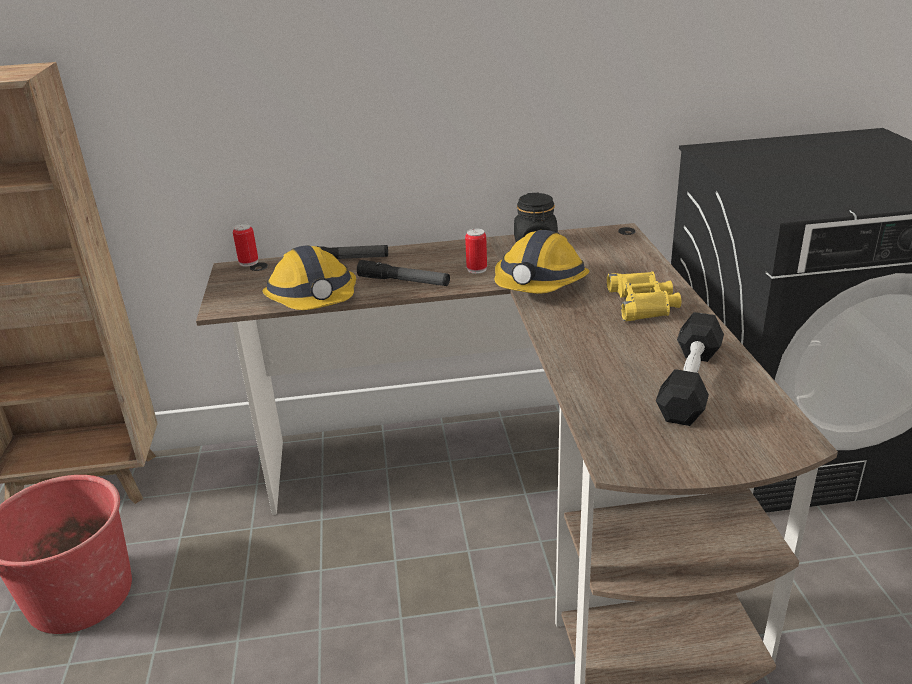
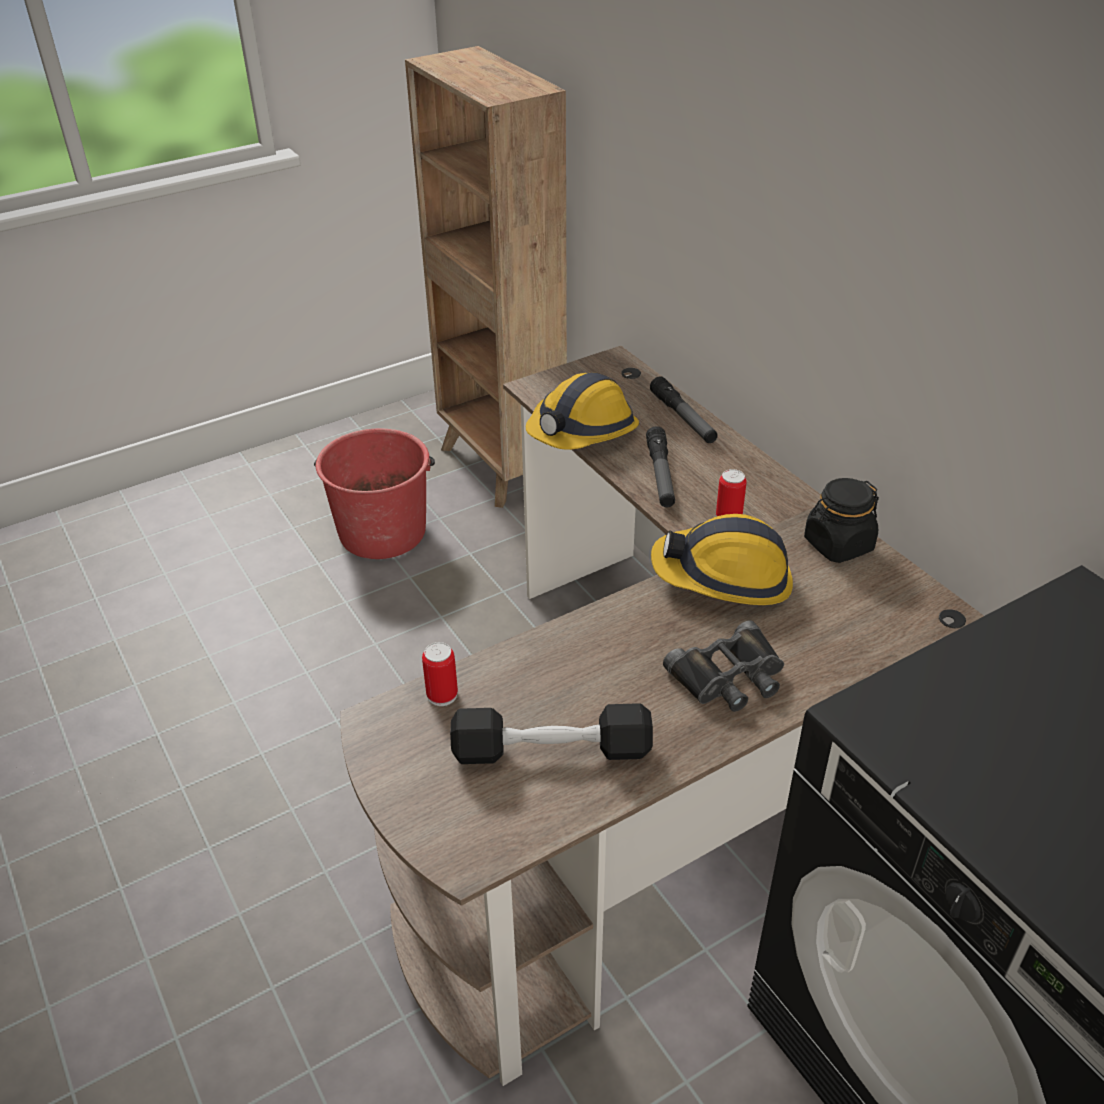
camera: 65 degrees right, 10 degrees up
can [233,223,258,267] -> can moved to [422,642,458,706]
yellow binoculars [607,271,681,321] -> black binoculars [663,621,784,712]

